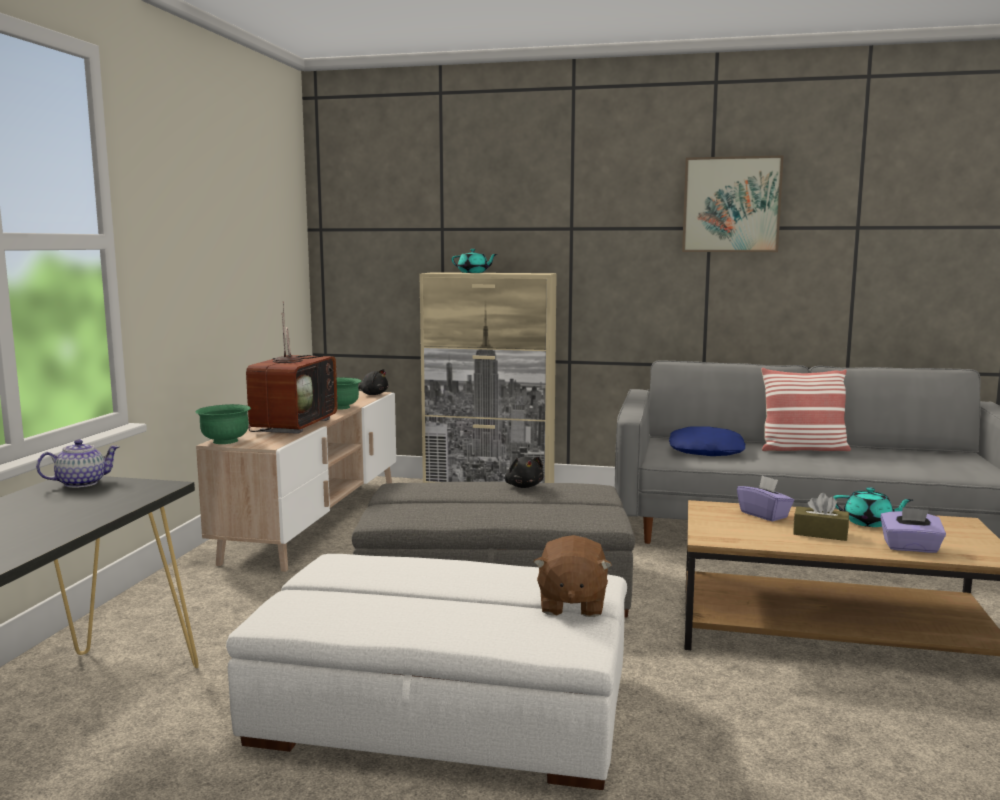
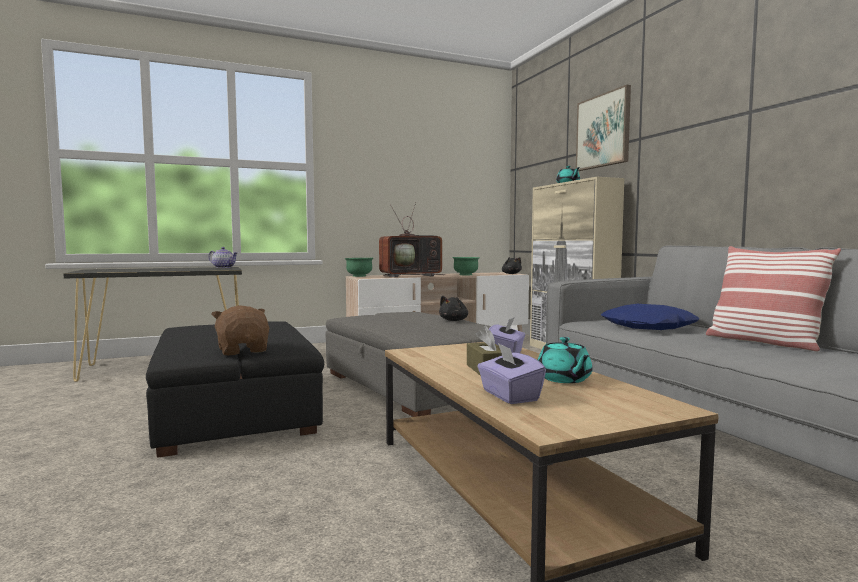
camera: 55 degrees right, 5 degrees down
white ottoman [226,554,627,790] -> black ottoman [146,321,324,458]
brown plush toy [534,535,612,617] -> brown plush toy turned 90 degrees clockwise [211,305,269,355]
picture [682,155,784,252] -> picture moved to [576,85,631,171]

